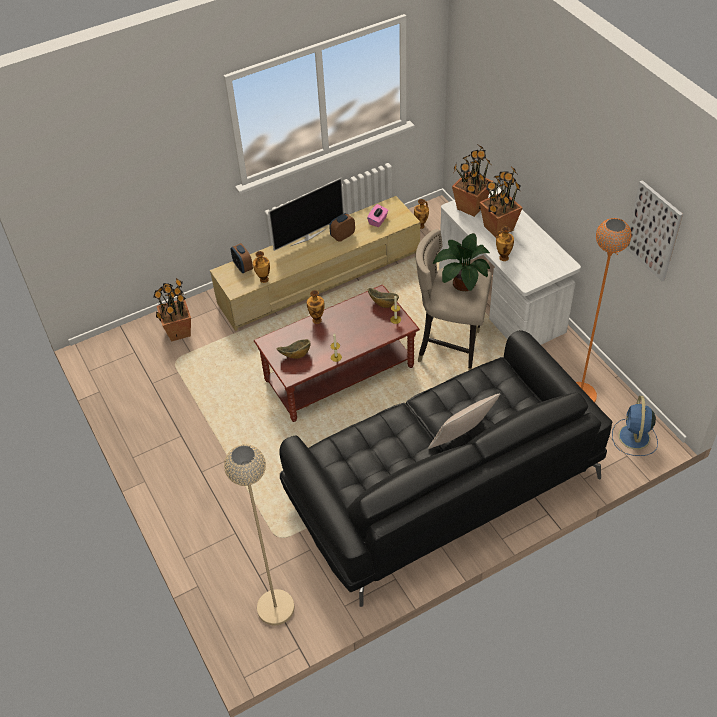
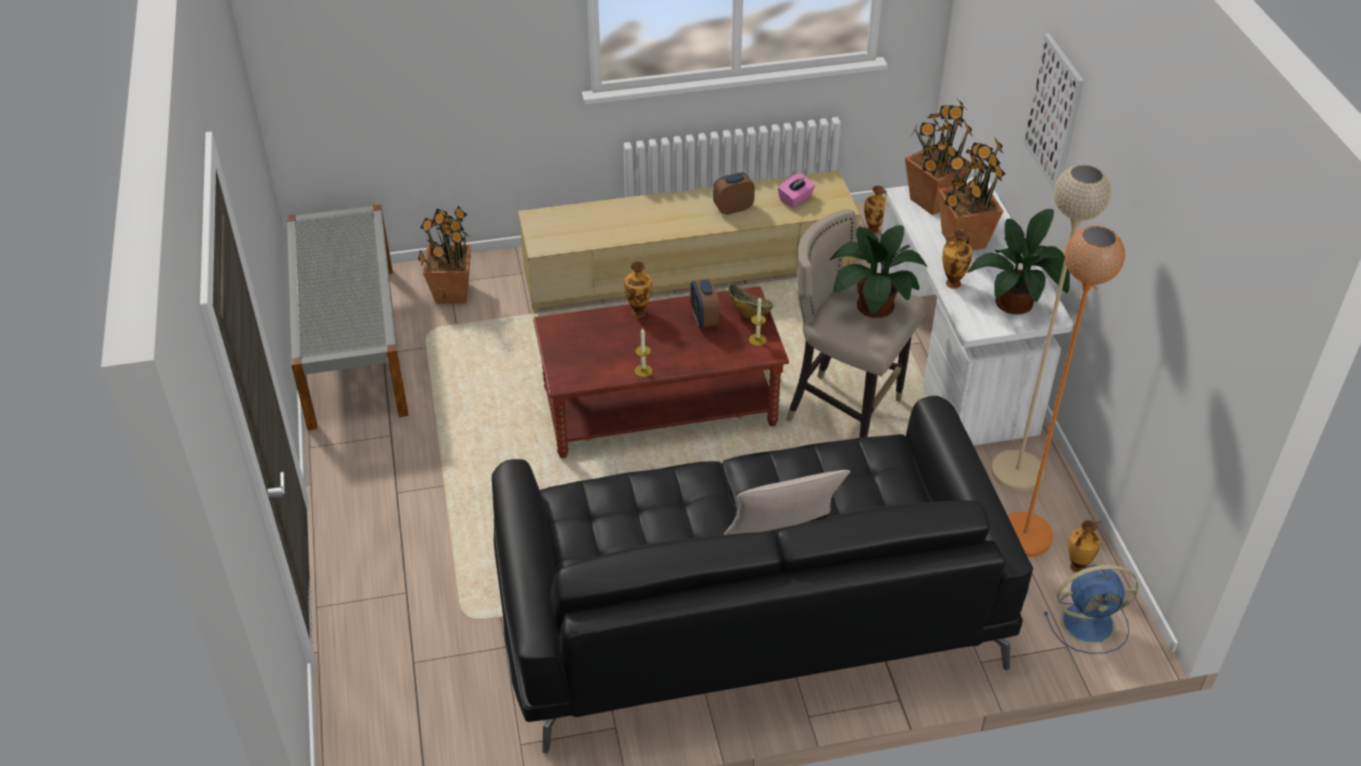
camera: 15 degrees right, 5 degrees down
beige floor lamp [224,444,294,625] -> beige floor lamp moved to [991,164,1111,492]
alarm clock [231,243,253,273] -> alarm clock moved to [690,278,720,328]
vase [253,251,270,283] -> vase moved to [1068,520,1101,573]
television [268,178,344,251] -> none
bowl [277,339,310,359] -> none
blue fan [612,396,658,456] -> blue fan turned 120 degrees counterclockwise [1044,565,1138,654]
picture [626,180,683,282] -> picture moved to [1023,33,1084,190]
none -> grey bench [286,204,408,430]
none -> potted plant [968,209,1070,315]

